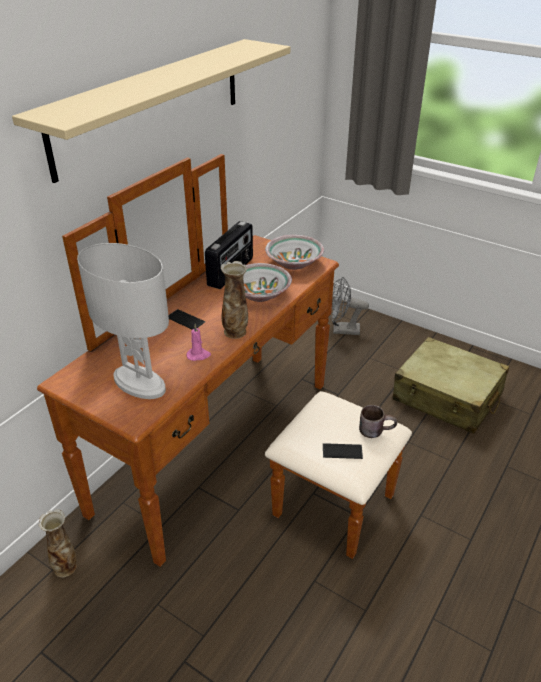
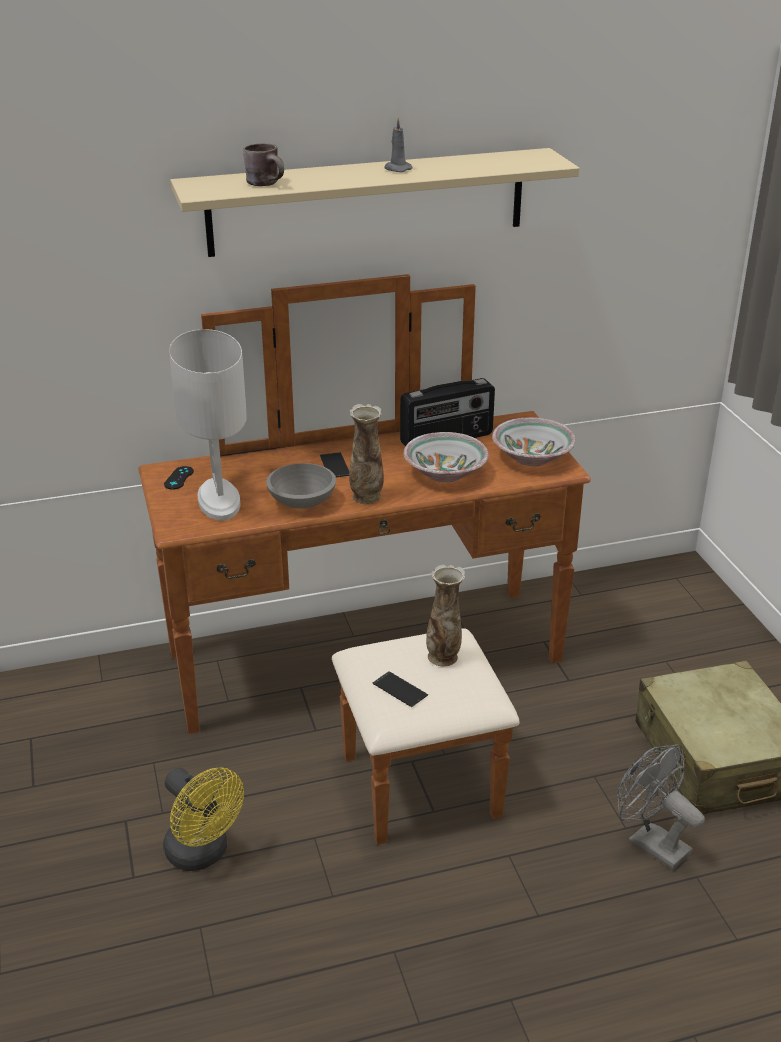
camera: 40 degrees right, 5 degrees down
vase [39,509,77,577] -> vase moved to [426,565,465,666]
pink candle [186,324,211,361] -> grey bowl [266,463,336,508]
grey fan [329,277,369,335] -> grey fan moved to [617,744,705,870]
brown mug [359,405,397,438] -> brown mug moved to [243,143,284,186]
none -> yellow fan [163,767,244,871]
none -> black game controller [164,466,194,490]
none -> grey candle [384,118,412,172]

